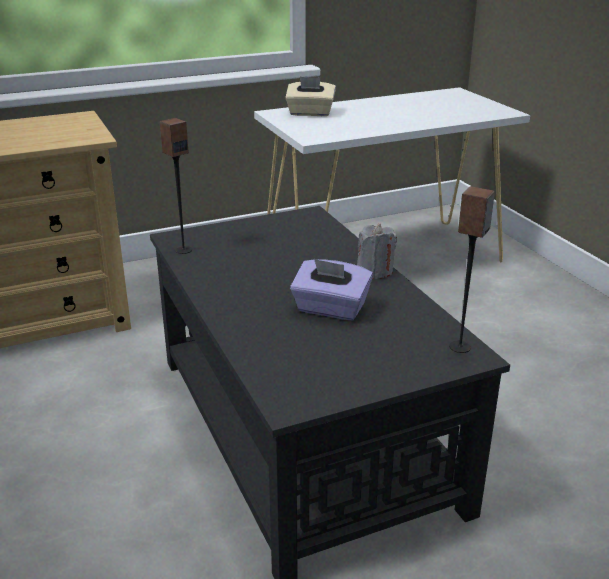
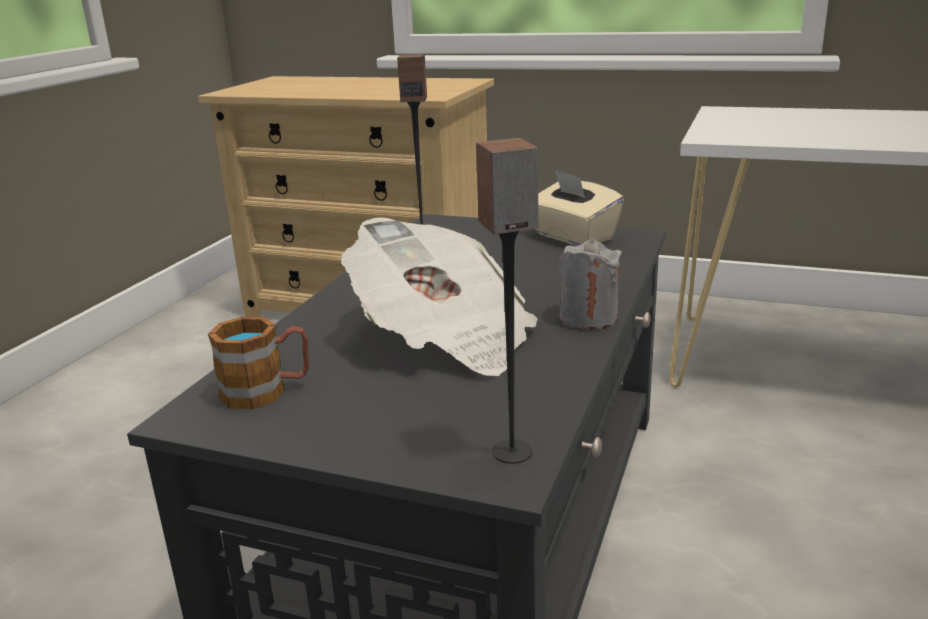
camera: 45 degrees right, 5 degrees down
beige tissue box [285,76,336,116] -> beige tissue box moved to [535,170,624,246]
purple tissue box [290,259,373,321] -> newspaper [341,217,538,376]
none -> mug [208,317,309,409]

